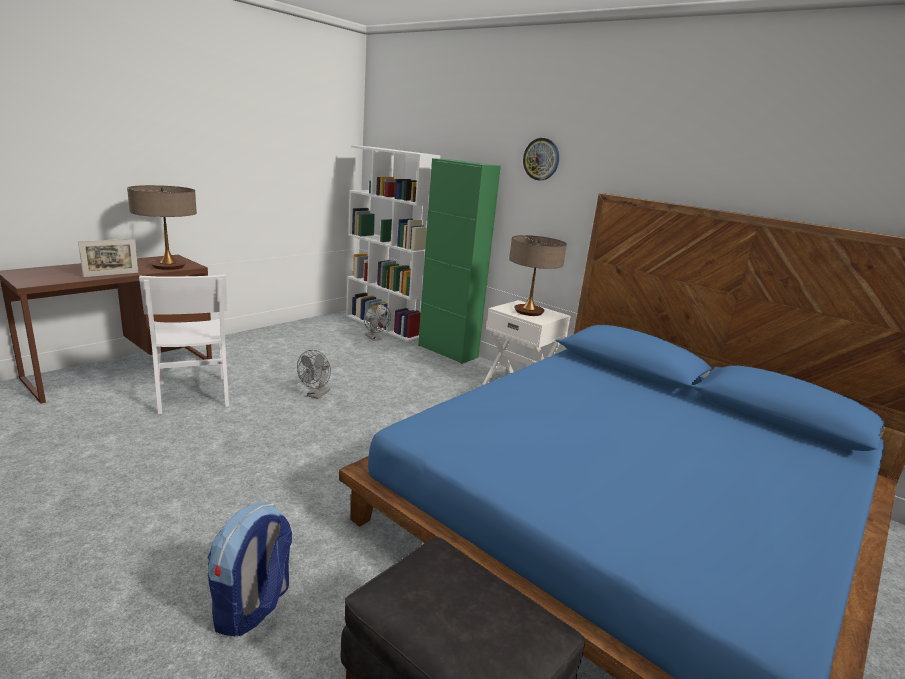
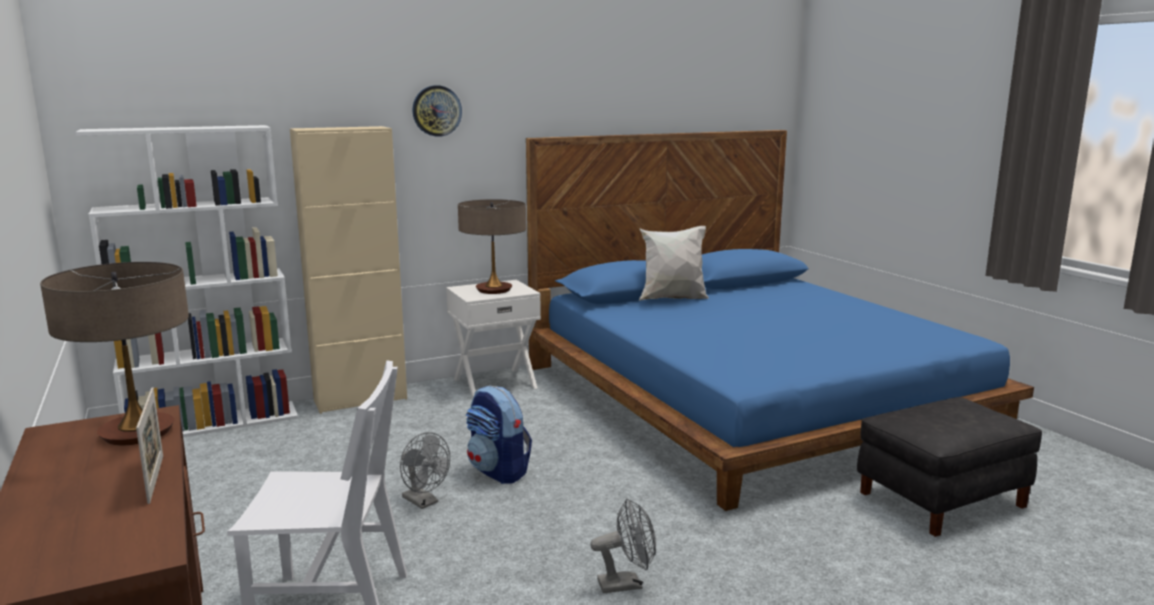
camera: 65 degrees left, 5 degrees down
backpack [207,502,292,636] -> backpack moved to [466,385,532,484]
grey fan [364,303,391,341] -> grey fan moved to [590,499,656,593]
green cabinet [418,158,501,364] -> beige cabinet [290,126,407,414]
none -> white pillow [639,226,709,301]

